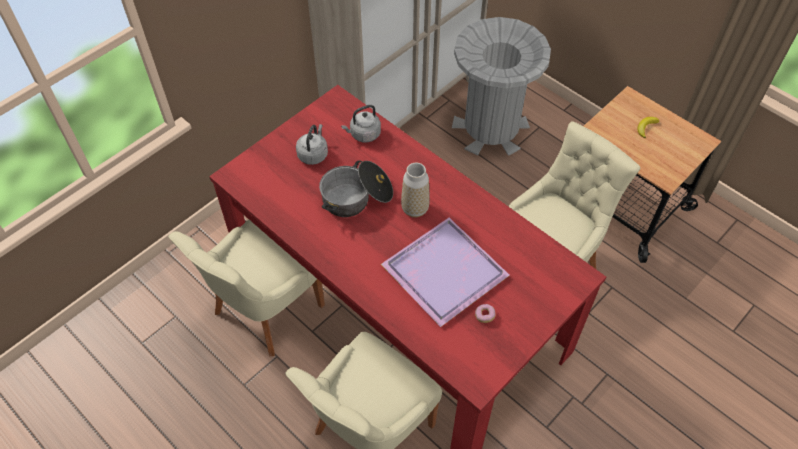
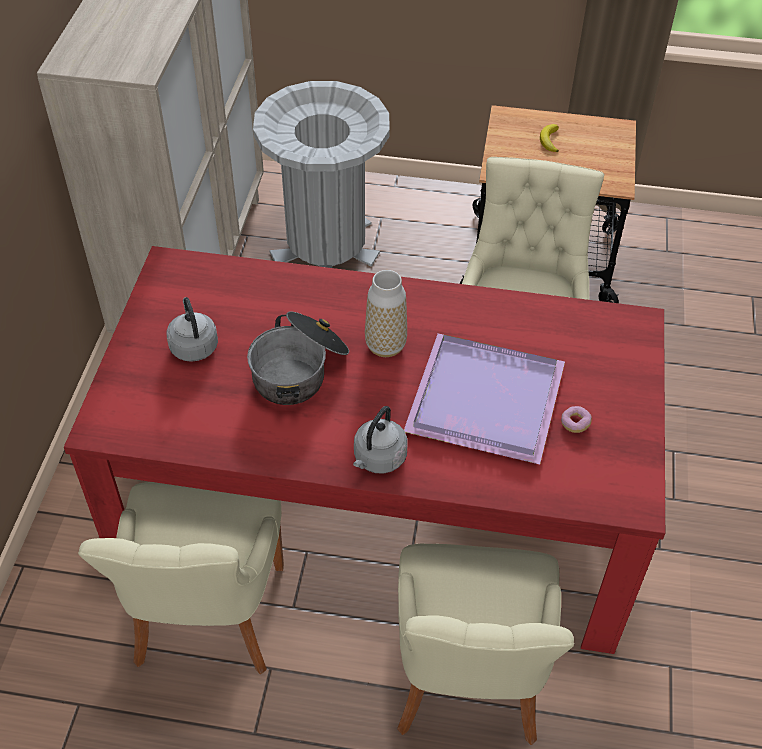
camera: 35 degrees left, 5 degrees down
grey kettle [341,105,381,142] -> grey kettle moved to [353,406,408,474]

